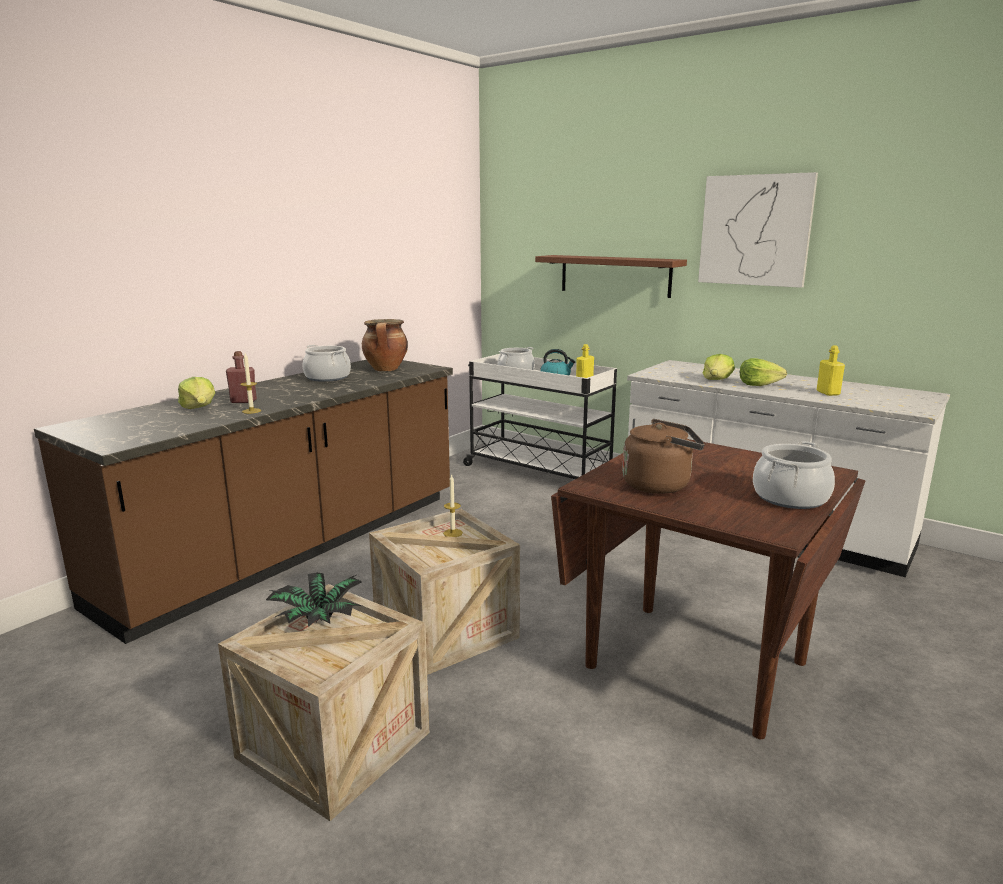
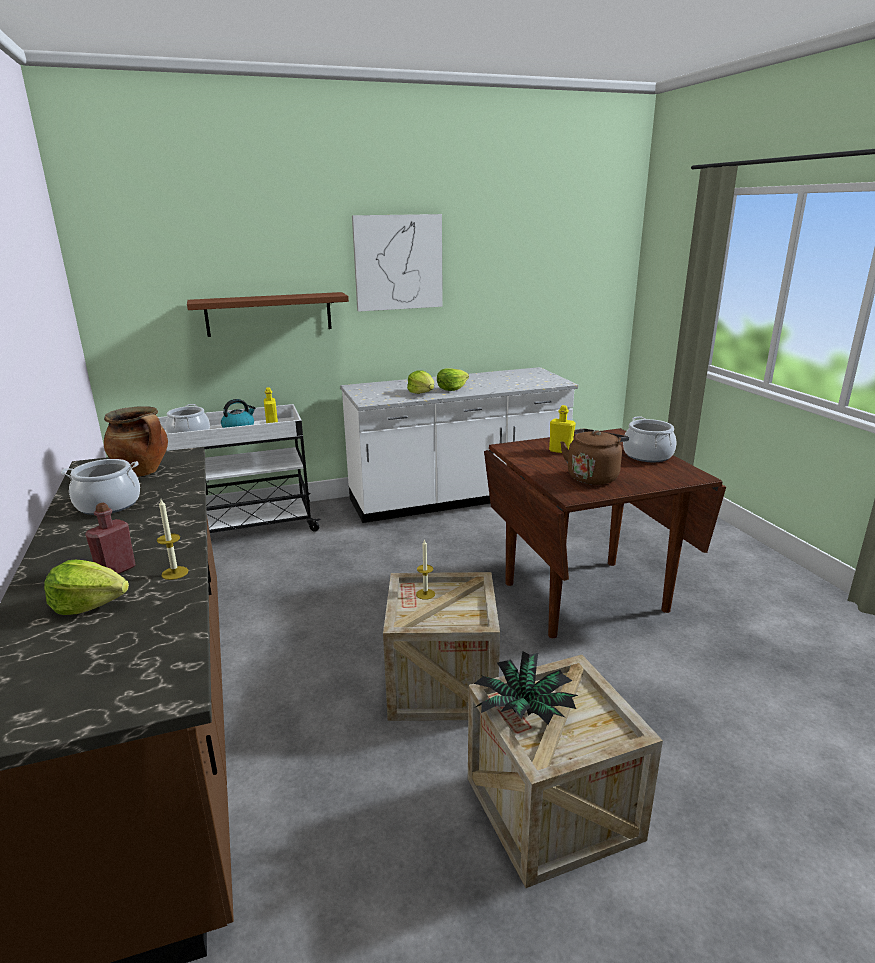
camera: 55 degrees left, 5 degrees up
yellow bottle [817,345,845,396] -> yellow bottle moved to [549,405,576,453]

